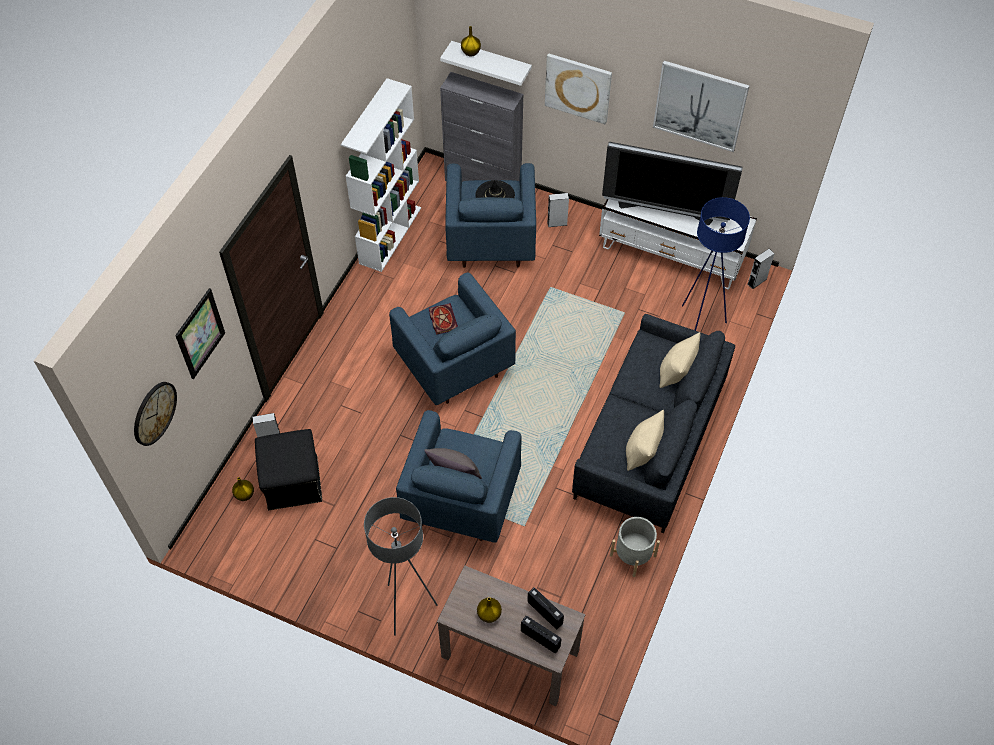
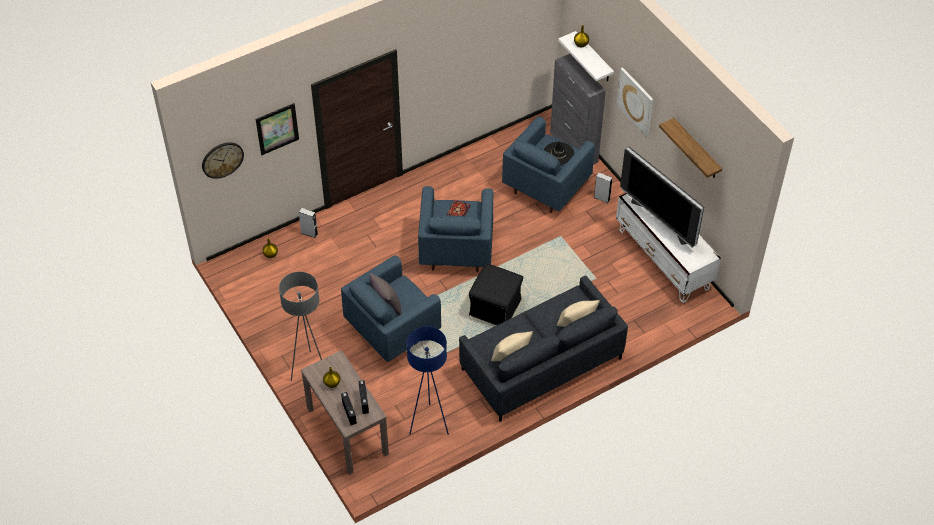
camera: 35 degrees right, 5 degrees down
black ottoman [255,429,322,510] -> black ottoman moved to [469,263,523,325]
white bookcase [341,78,421,272] -> none
grey planter [610,517,660,577] -> none
picture [653,61,749,152] -> shelf [659,118,722,178]
blue floor lamp [682,197,750,331] -> blue floor lamp moved to [407,326,449,435]
grey speaker [747,249,775,289] -> none

